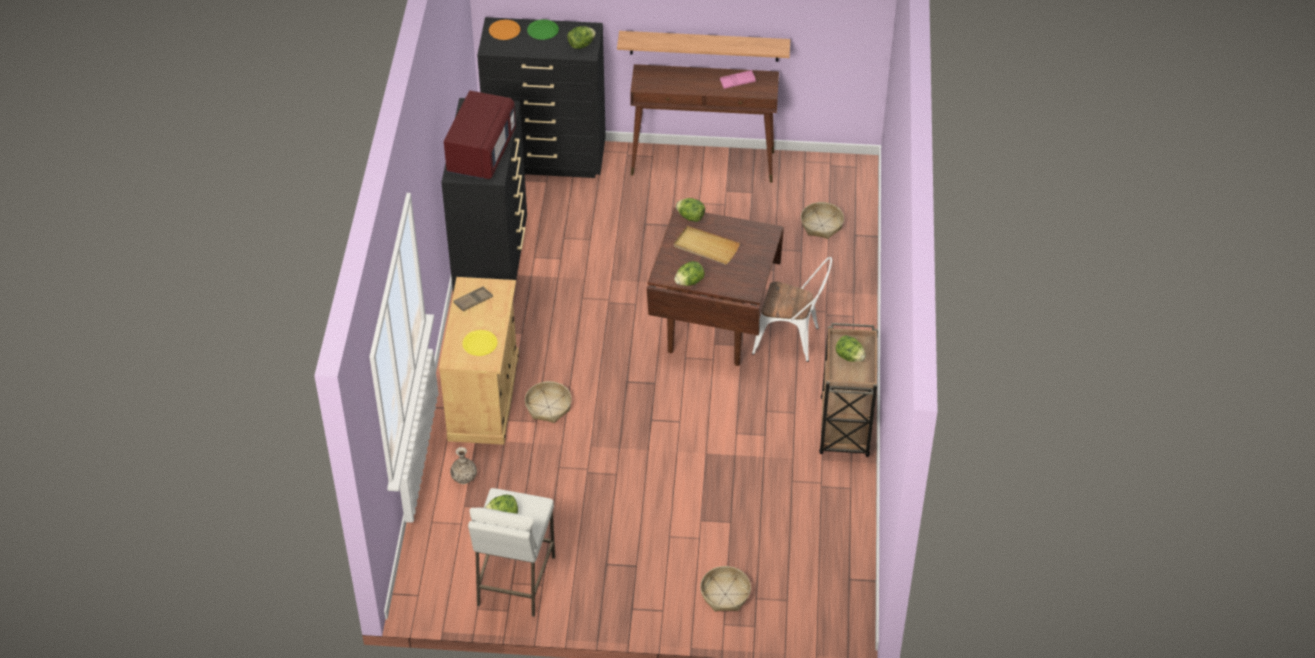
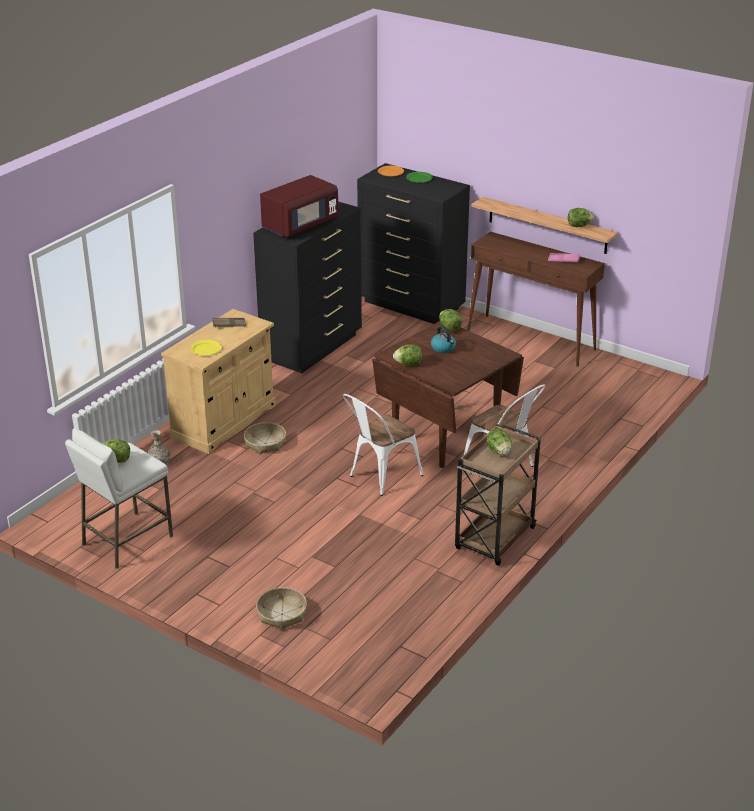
camera: 30 degrees right, 15 degrees down
lettuce [567,26,596,49] -> lettuce moved to [568,208,594,227]
beige tray [674,226,740,265] -> kettle [431,326,456,353]
basket [801,202,844,239] -> none
none -> white chair [343,394,423,496]

